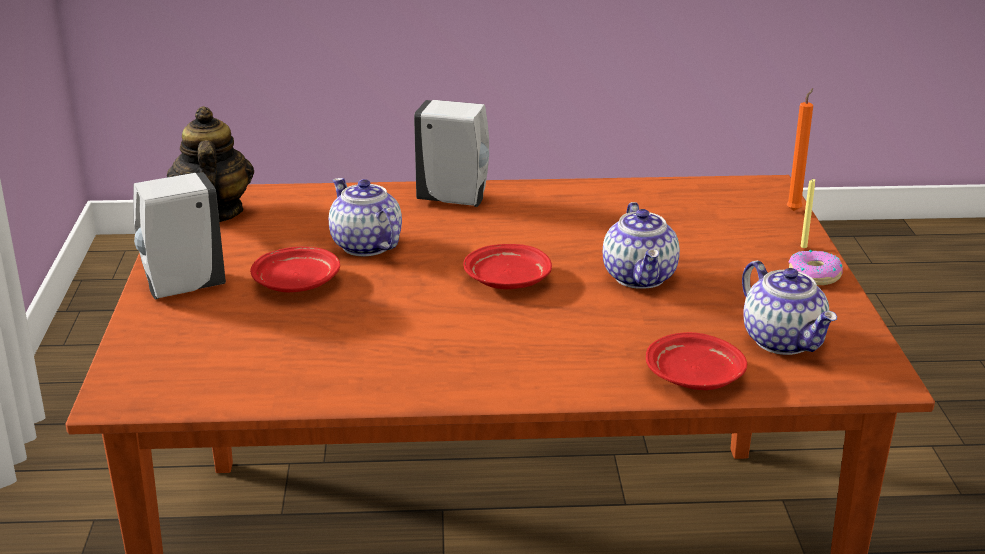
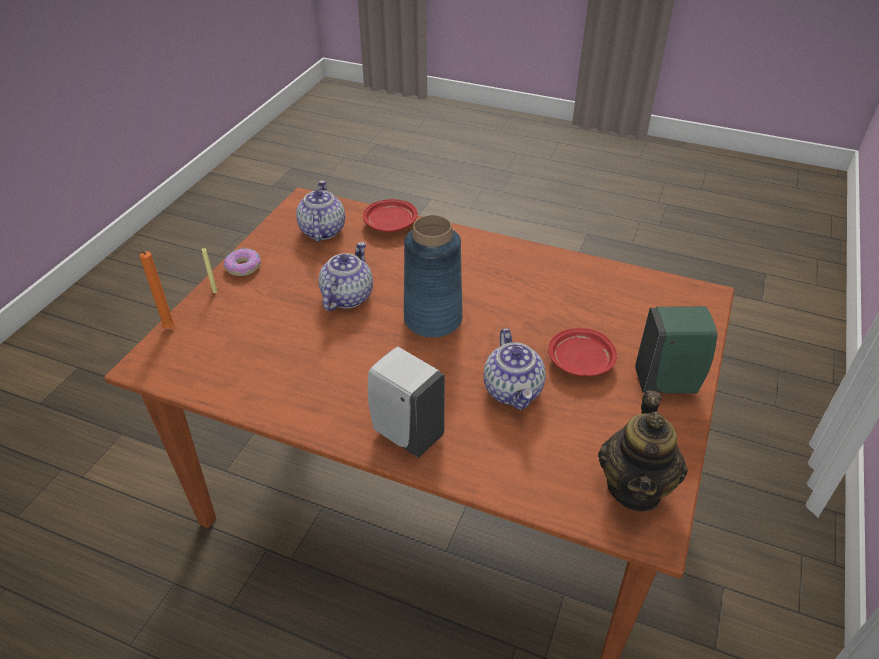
camera: 155 degrees left, 15 degrees up
white soap dispenser [133,172,226,300] -> green soap dispenser [635,306,717,393]
red plate [463,244,552,289] -> blue vase [404,215,463,338]

